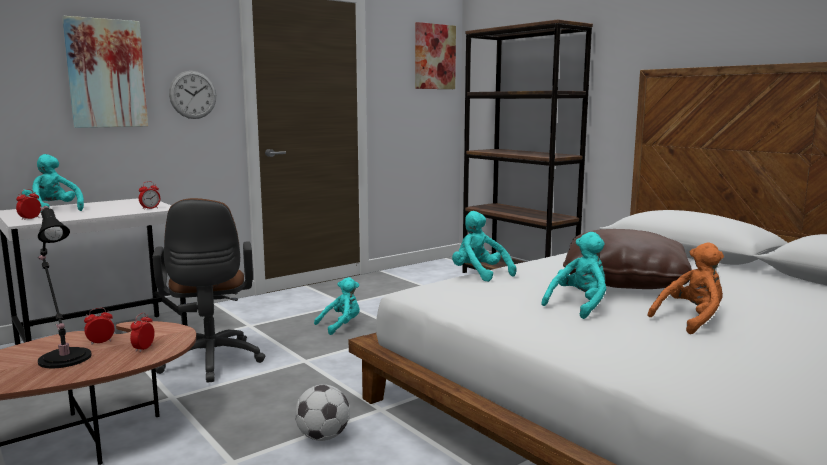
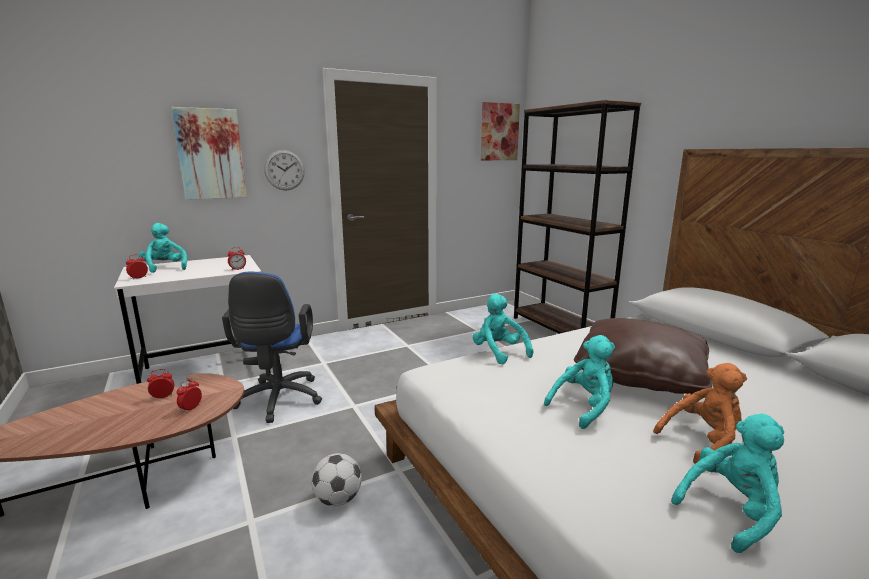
camera: 10 degrees right, 5 degrees up
black table lamp [38,206,92,368] -> none
brown office chair [152,198,266,383] -> blue office chair [222,272,322,423]
turquoise plush toy [314,277,360,335] -> turquoise plush toy moved to [671,414,784,553]

